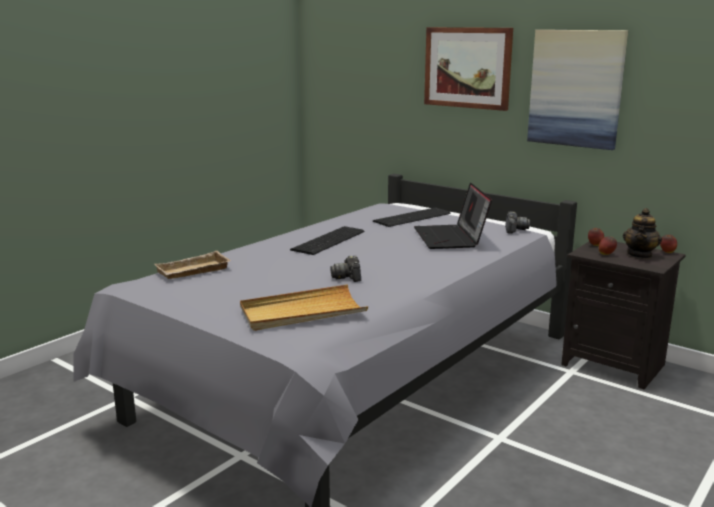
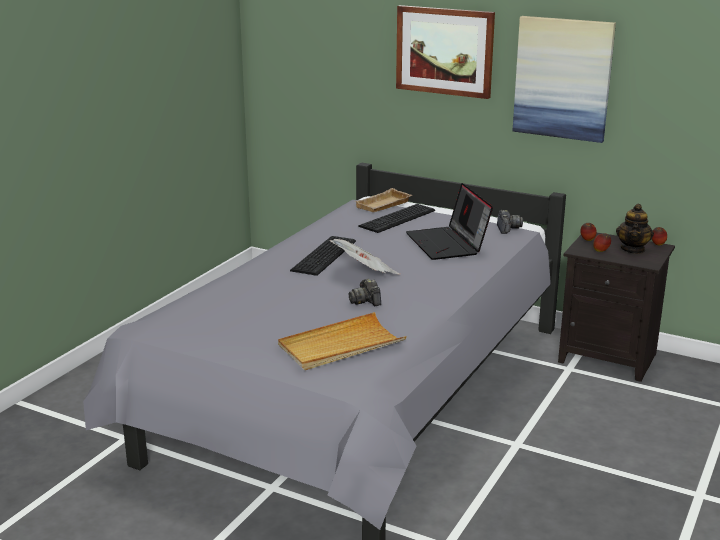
camera: 10 degrees left, 5 degrees up
beige tray [155,251,231,279] -> beige tray moved to [354,188,412,212]
none -> newspaper [329,239,400,274]

